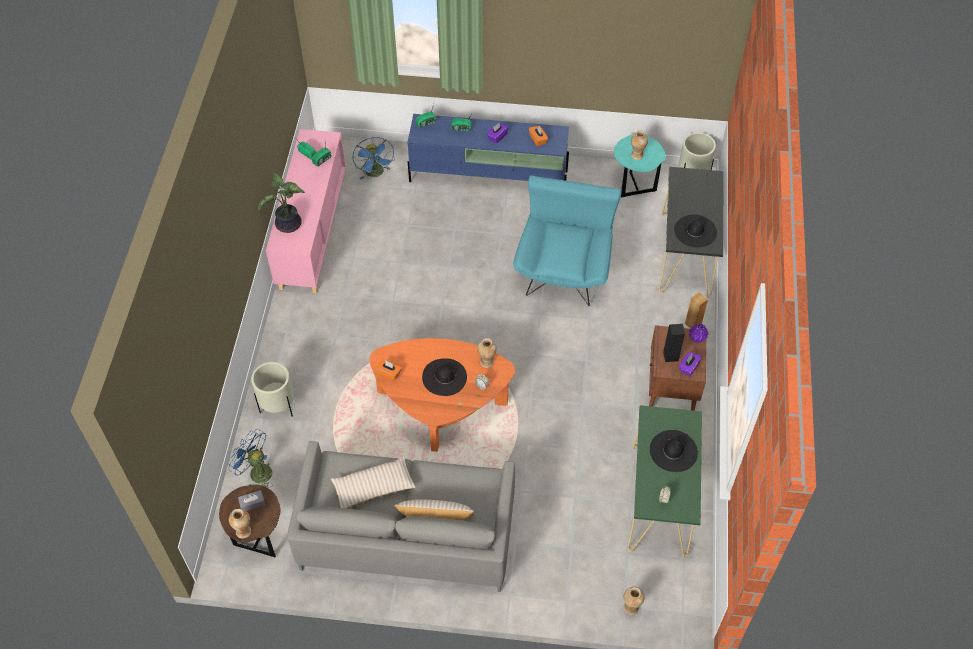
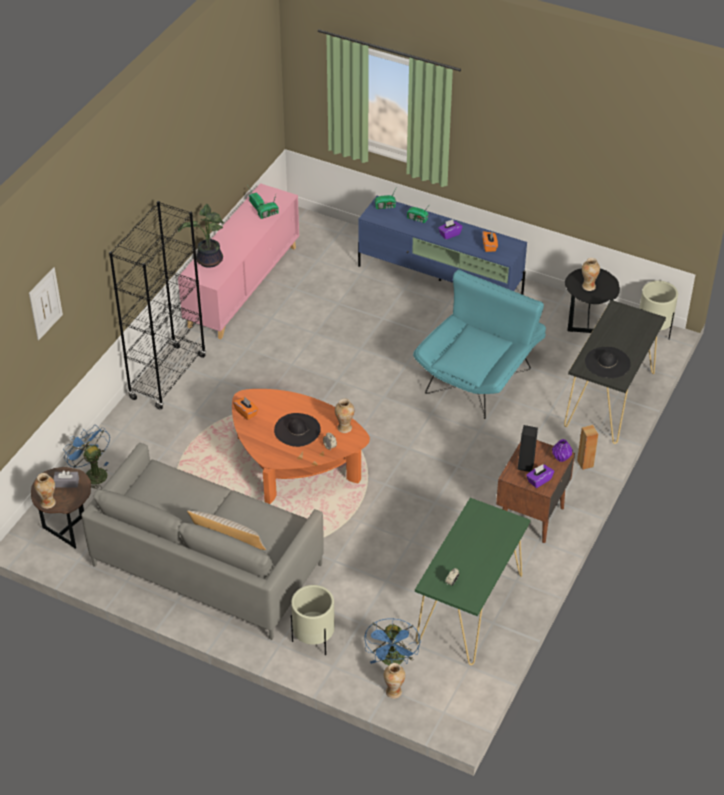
camera: 20 degrees right, 10 degrees down
beige planter [251,362,294,416] -> beige planter moved to [291,585,335,655]
beige pillow [331,456,416,508] -> none
blue fan [353,137,395,179] -> blue fan moved to [364,618,420,665]
turquoise side table [614,135,666,197] -> black side table [565,268,620,333]
black hat [650,430,698,472] -> none
none -> picture [29,267,63,340]
none -> black bookcase [109,201,206,410]

